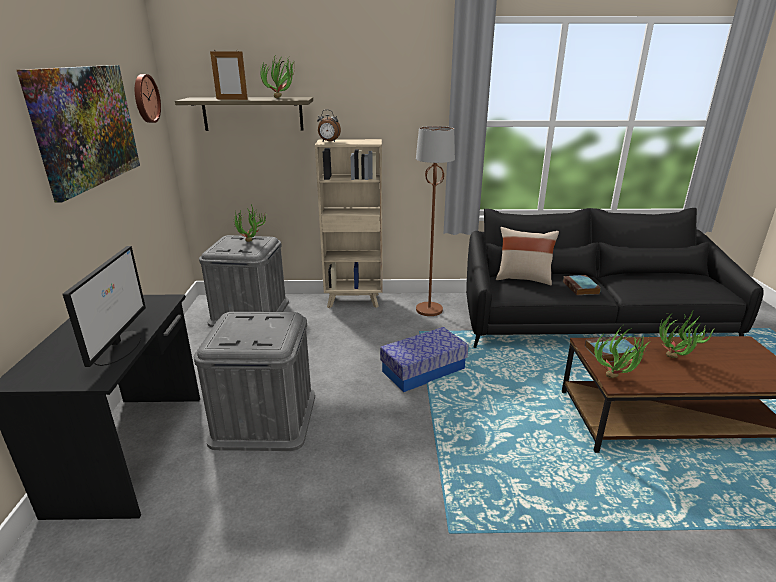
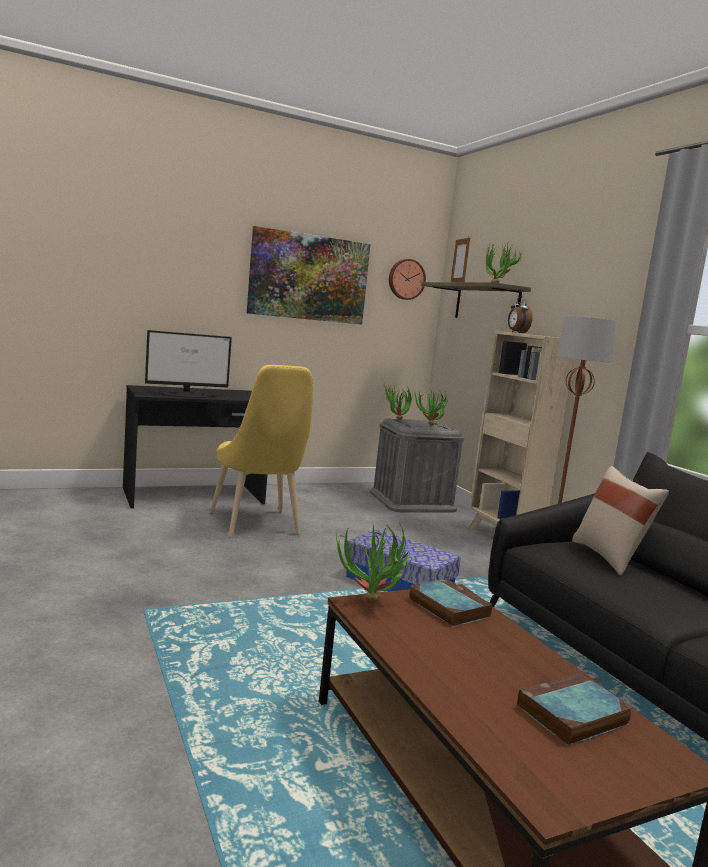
camera: 65 degrees right, 15 degrees down
grey storage box [194,312,315,451] -> yellow chair [210,365,313,538]
book [563,275,601,295] -> book moved to [517,673,633,746]
potted plant [659,311,714,358] -> potted plant moved to [384,384,412,420]

